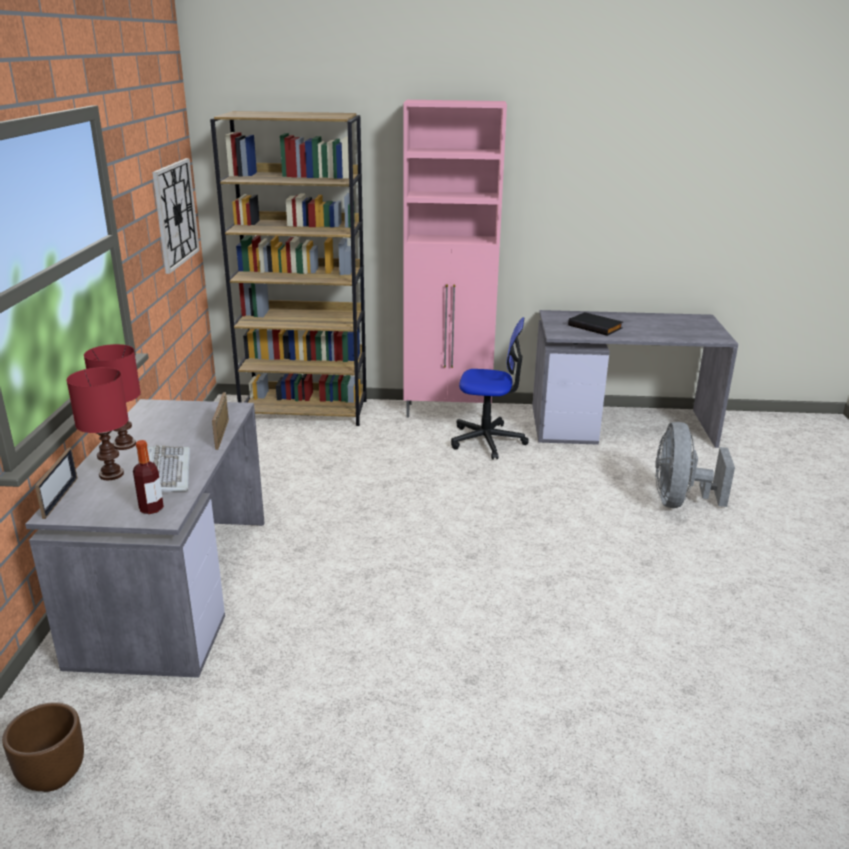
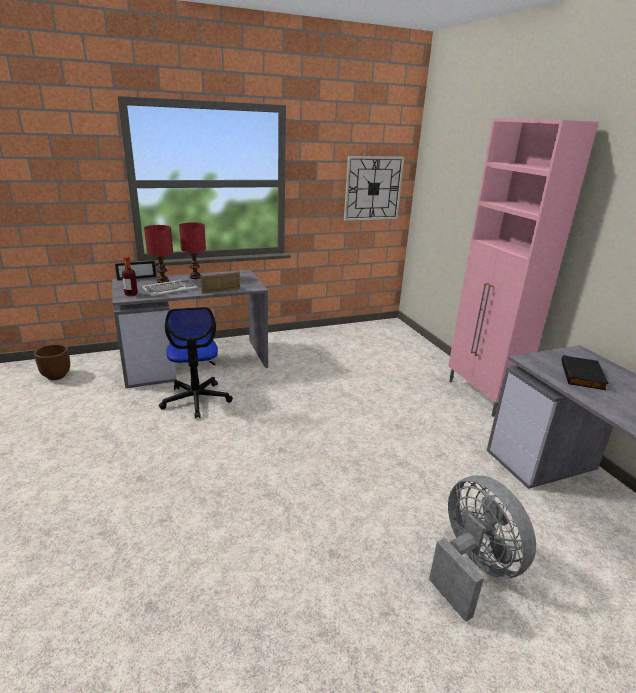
camera: 65 degrees right, 0 degrees up
brown bookcase [210,111,367,426] -> none
office chair [451,317,529,460] -> office chair moved to [159,307,233,419]
grey fan [655,422,735,508] -> grey fan turned 75 degrees clockwise [429,475,536,622]

